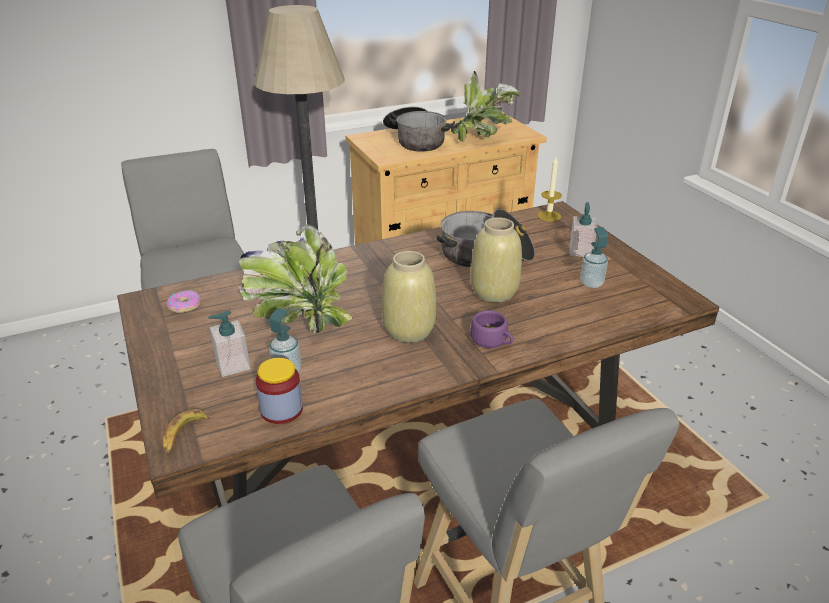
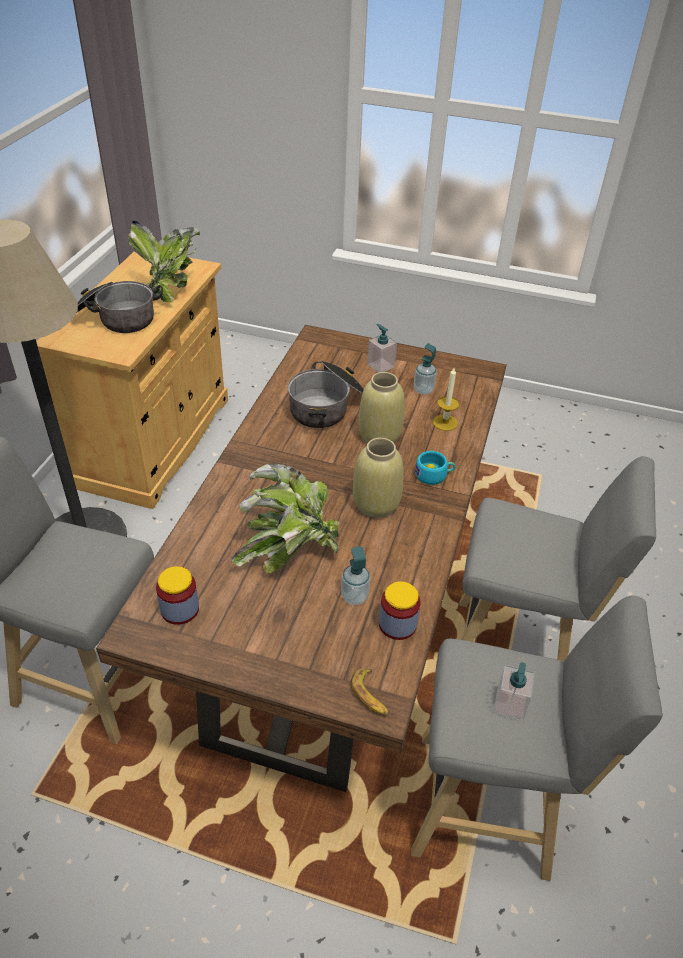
camera: 50 degrees left, 10 degrees up
donut [166,290,200,313] -> jar [156,566,199,625]
soap dispenser [208,311,251,377] -> soap dispenser moved to [493,662,535,721]
purple cup [470,310,513,348] -> turquoise cup [415,451,456,485]
candle [537,157,562,221] -> candle moved to [433,368,459,431]

